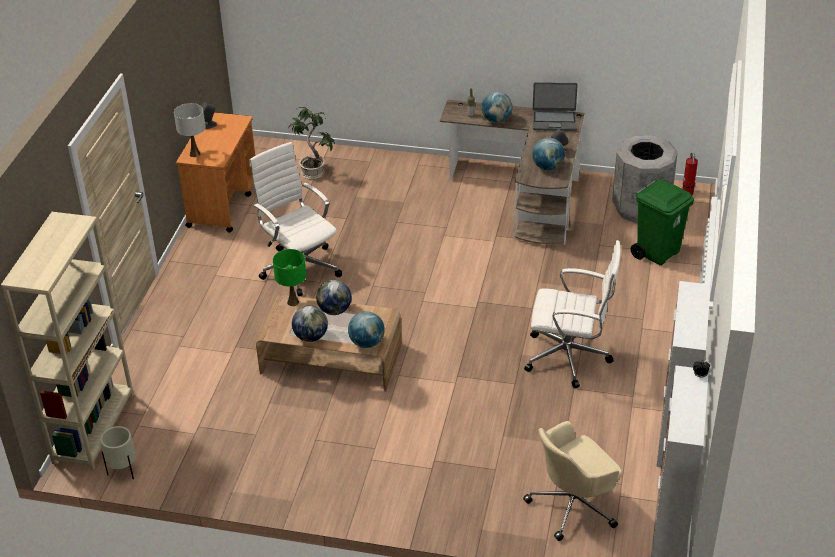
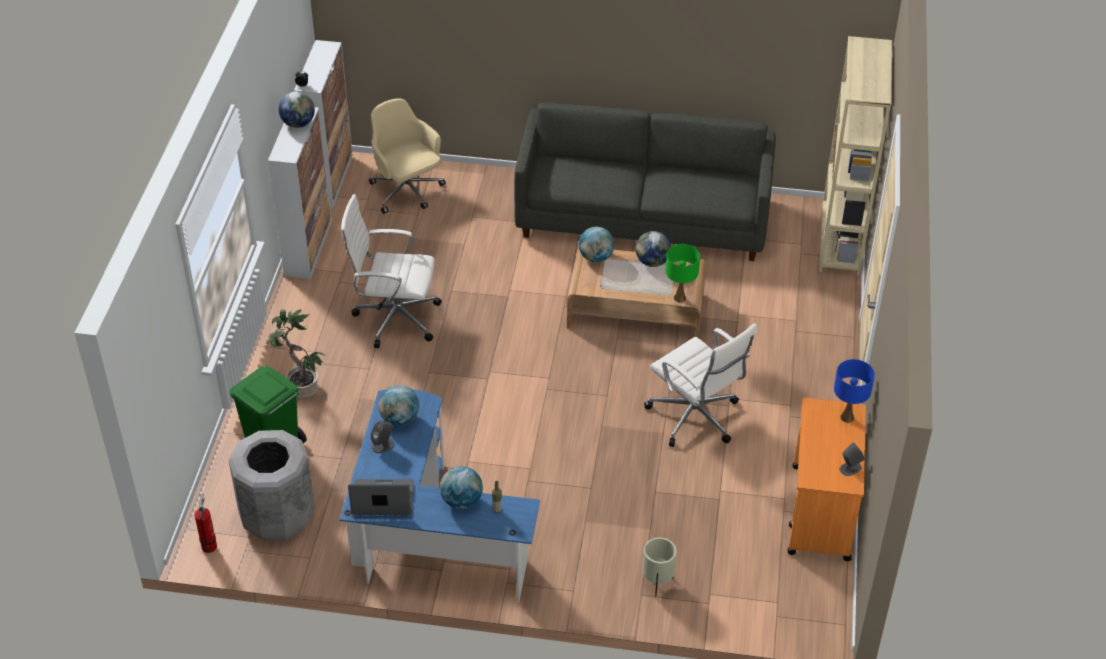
camera: 175 degrees right, 5 degrees up
beige planter [100,426,136,479] -> beige planter moved to [642,537,677,596]
white table lamp [174,103,206,157] -> blue table lamp [834,359,875,423]
potted plant [288,107,335,179] -> potted plant moved to [267,309,324,398]
globe [316,280,352,315] -> globe moved to [278,91,315,128]
brown desk [440,99,584,245] -> blue desk [339,389,540,603]
beige office chair [523,421,622,541] -> beige office chair turned 90 degrees counterclockwise [369,98,446,214]
none -> grey sofa [514,103,776,261]

